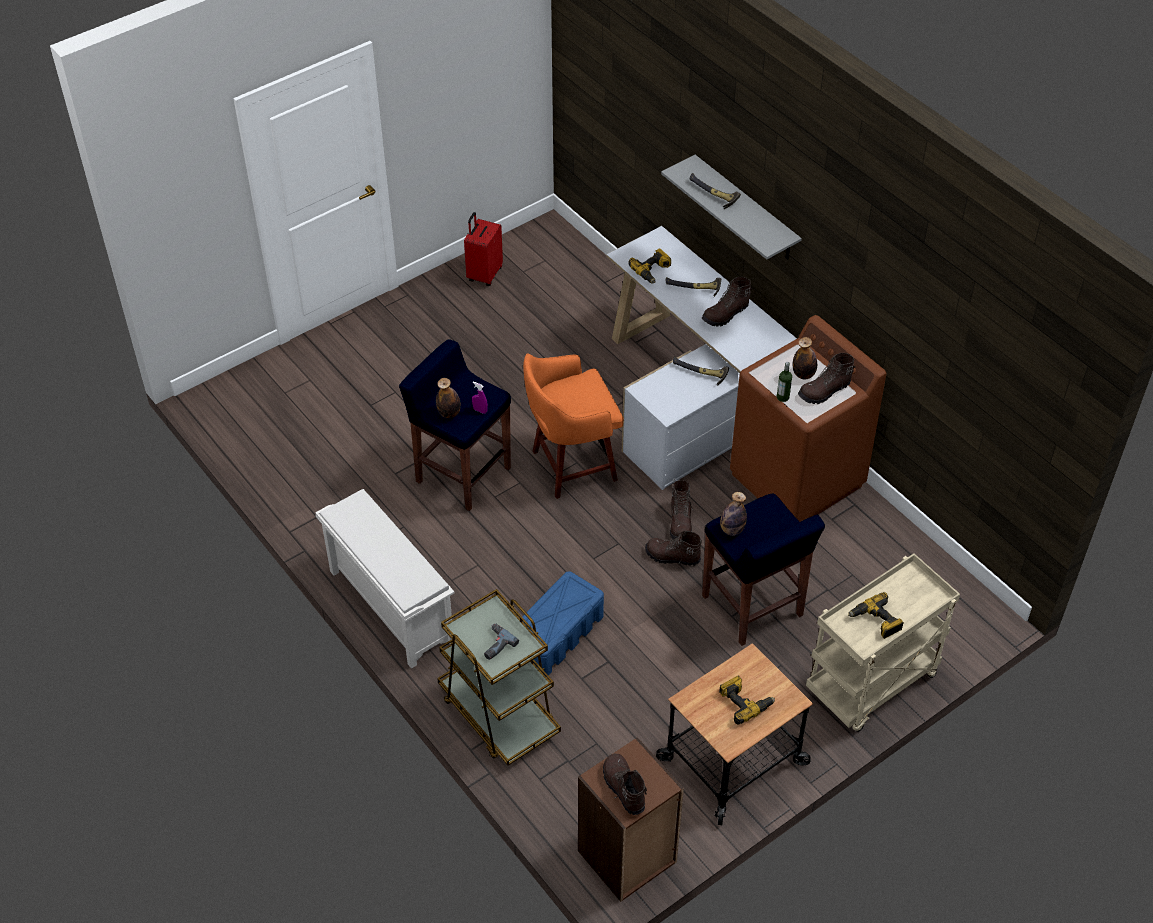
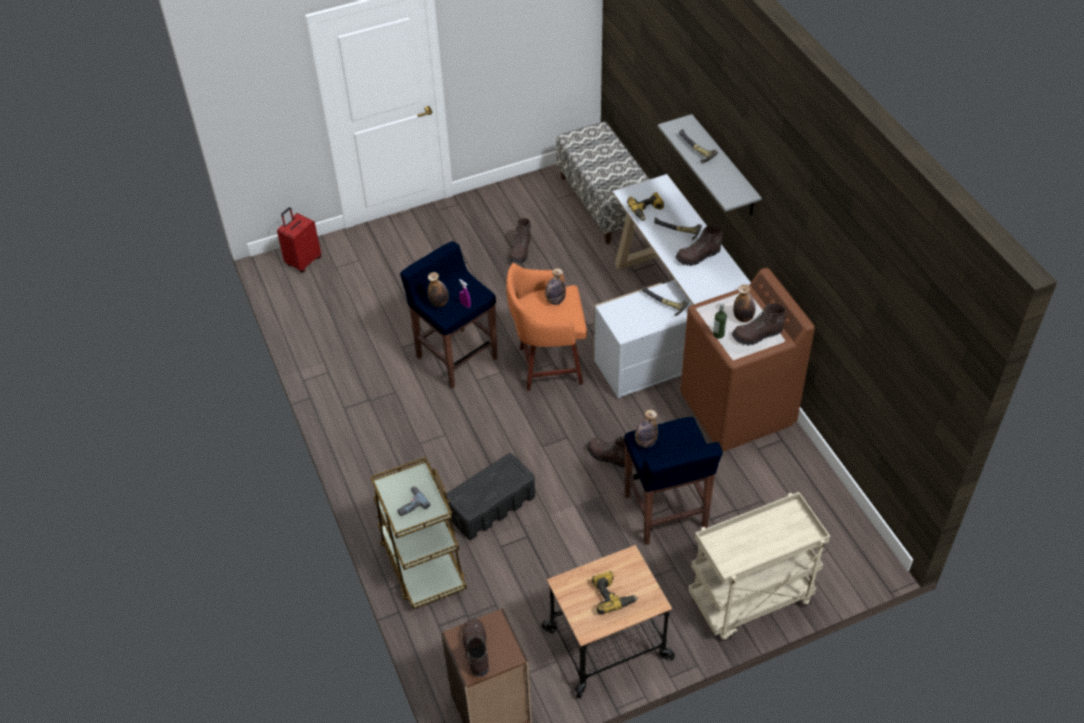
camera: 15 degrees right, 0 degrees up
white shoe rack [315,489,454,669] -> none
red suitcase [464,212,503,286] -> red suitcase moved to [277,207,321,273]
blue storage box [522,571,604,676] -> black storage box [444,453,535,540]
brown boot [670,480,693,539] -> brown boot moved to [509,218,532,263]
power drill [848,592,904,639] -> none
none -> bottle [545,268,566,305]
none -> bench [556,122,649,244]

